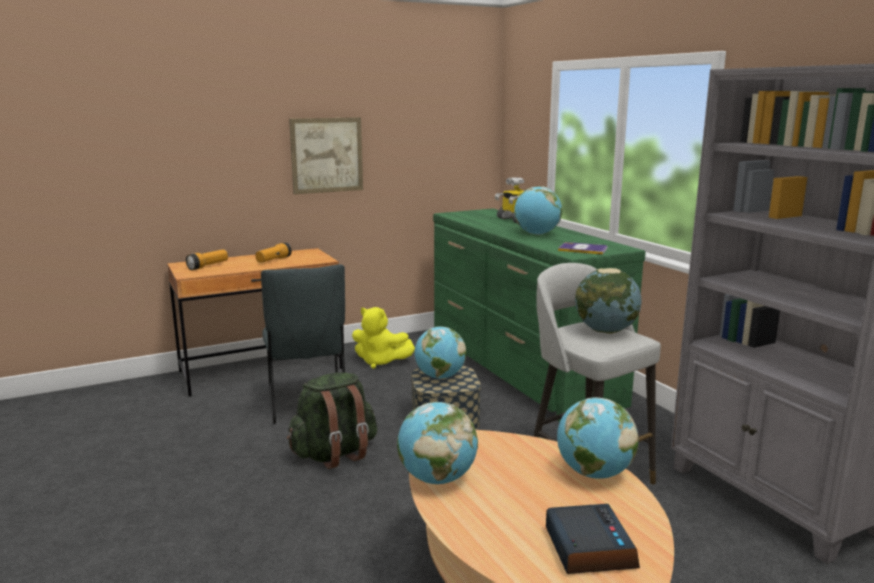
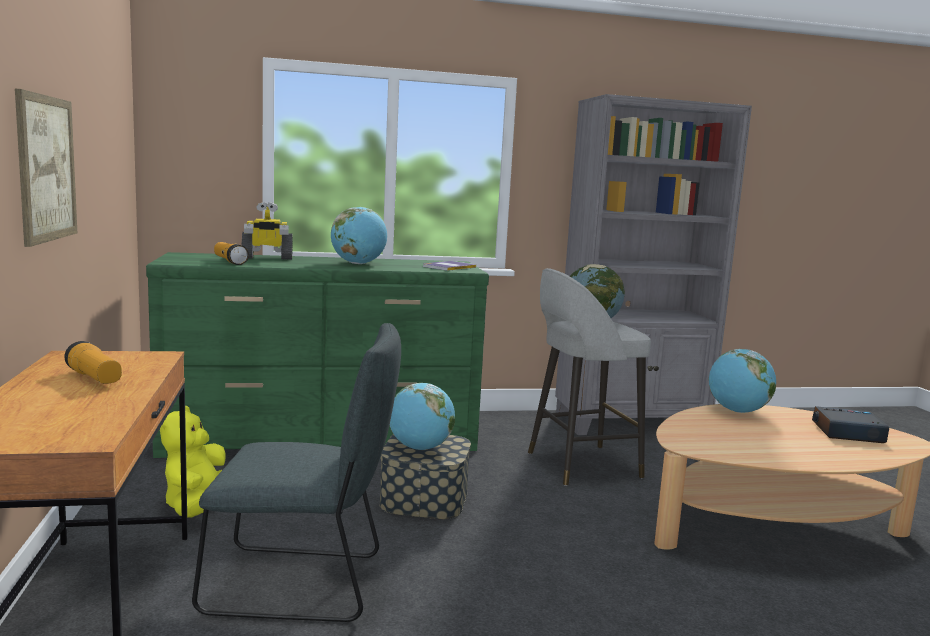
camera: 75 degrees left, 5 degrees down
flashlight [186,250,228,270] -> flashlight moved to [214,242,249,265]
green backpack [287,373,377,469] -> none
yellow plush toy [352,307,415,369] -> yellow plush toy turned 150 degrees clockwise [160,406,226,518]
globe [397,402,478,484] -> none

